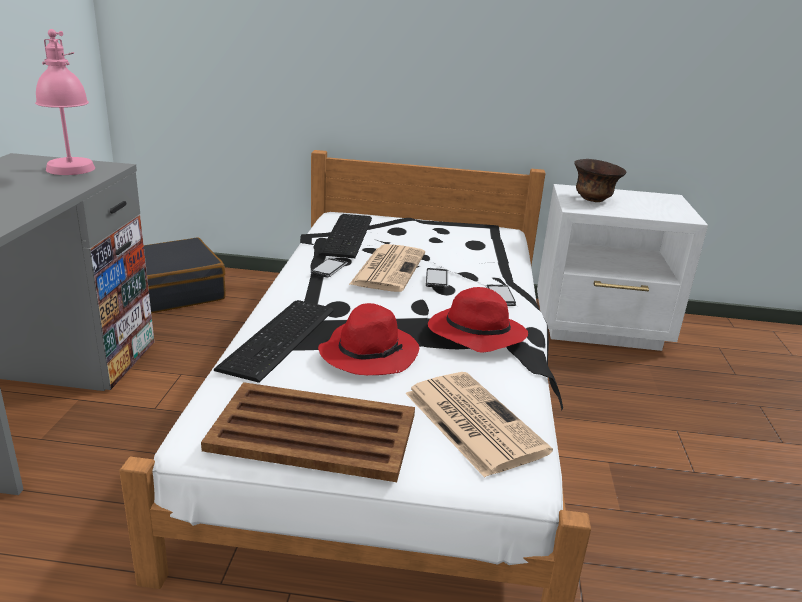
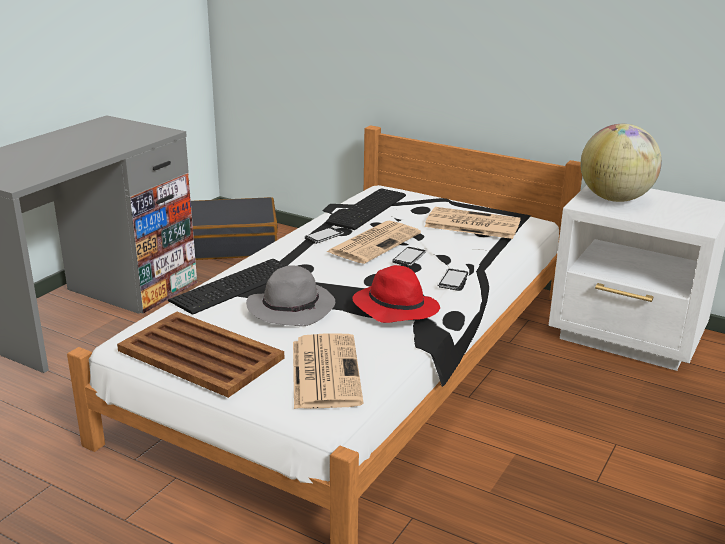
camera: 25 degrees right, 0 degrees up
pink table lamp [35,29,95,175] -> none
red hat [318,303,419,375] -> grey hat [246,265,335,326]
brown bowl [574,159,626,202] -> globe [581,124,662,202]
none -> newspaper [424,207,521,239]

